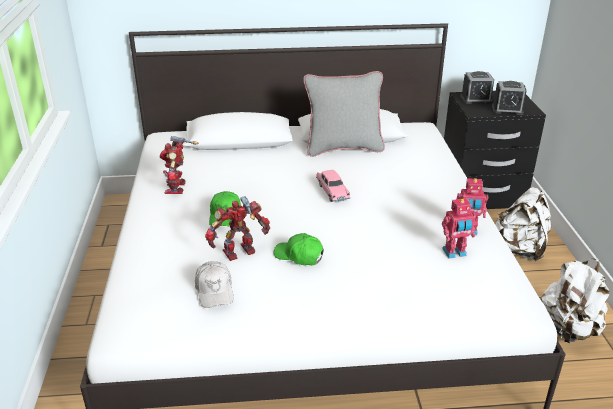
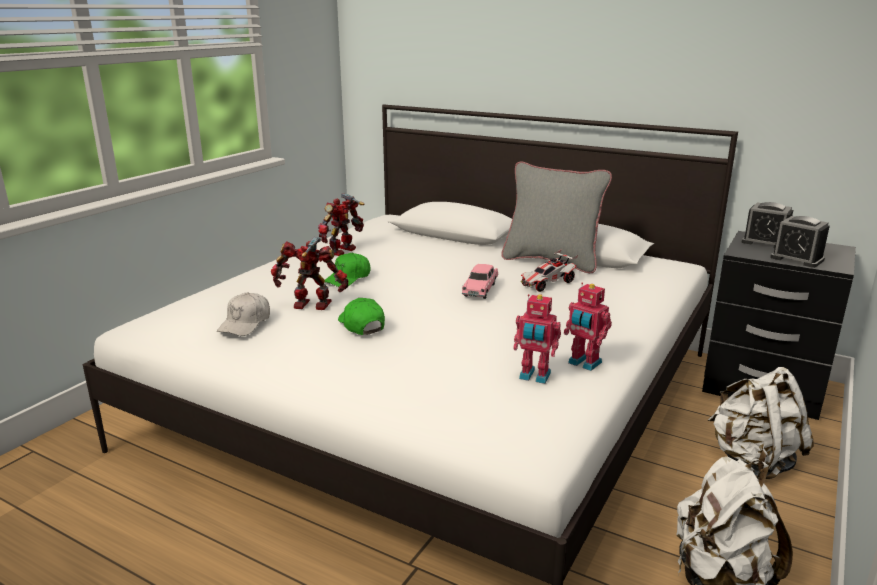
camera: 35 degrees right, 10 degrees down
none -> toy car [521,249,578,292]

